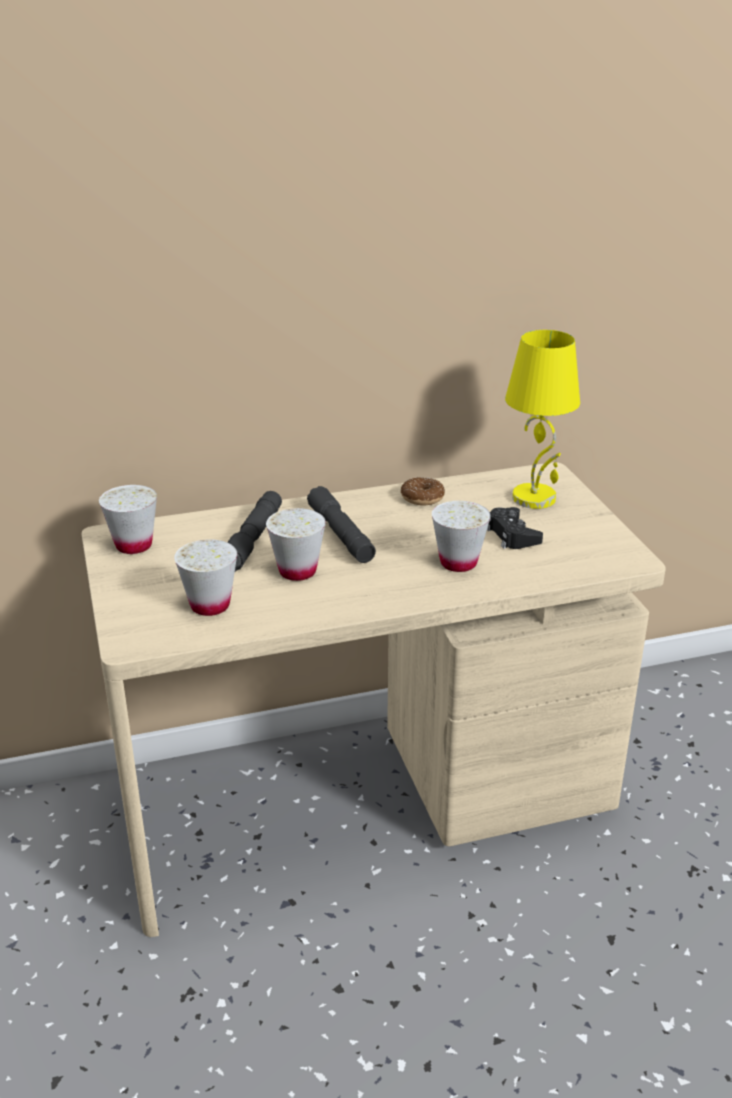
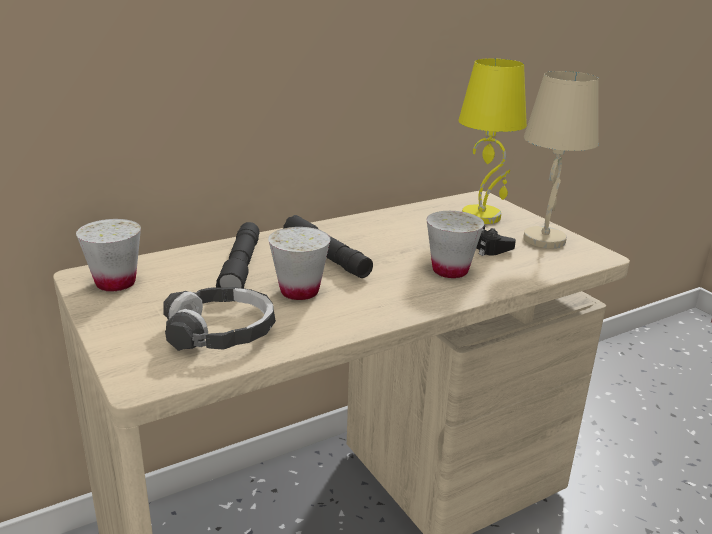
camera: 15 degrees left, 5 degrees down
white cup [174,539,237,616] -> headphones [163,287,276,351]
donut [401,477,445,505] -> none
none -> beige table lamp [523,71,599,249]

